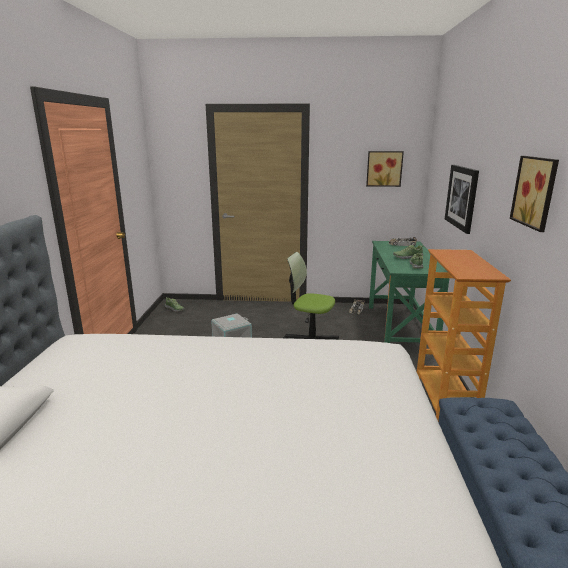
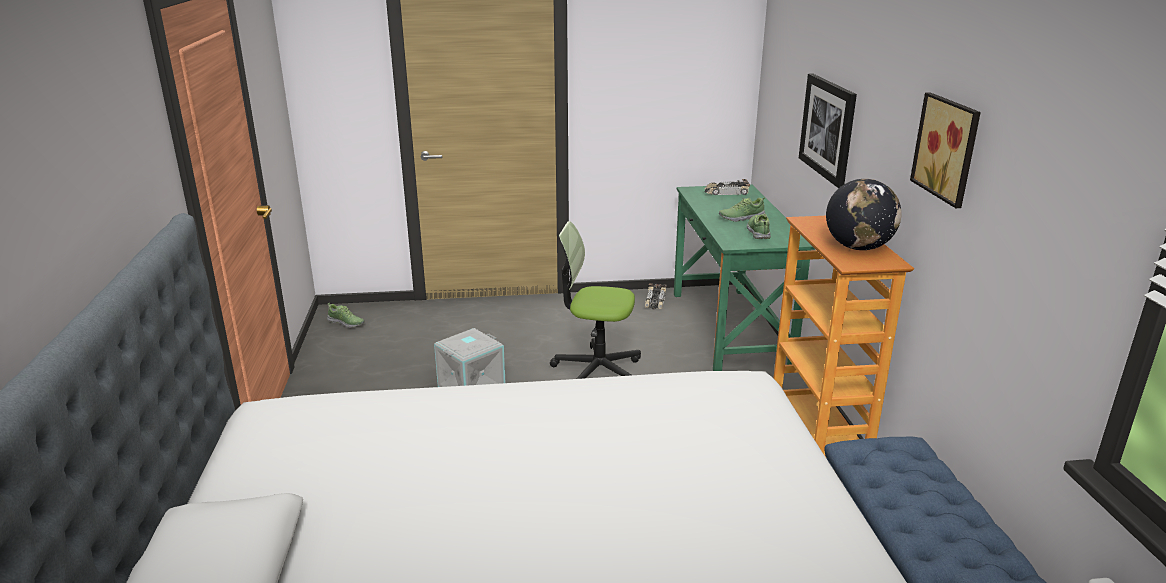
camera: 10 degrees left, 5 degrees up
picture [366,151,404,187] -> none
none -> globe [826,179,902,250]

